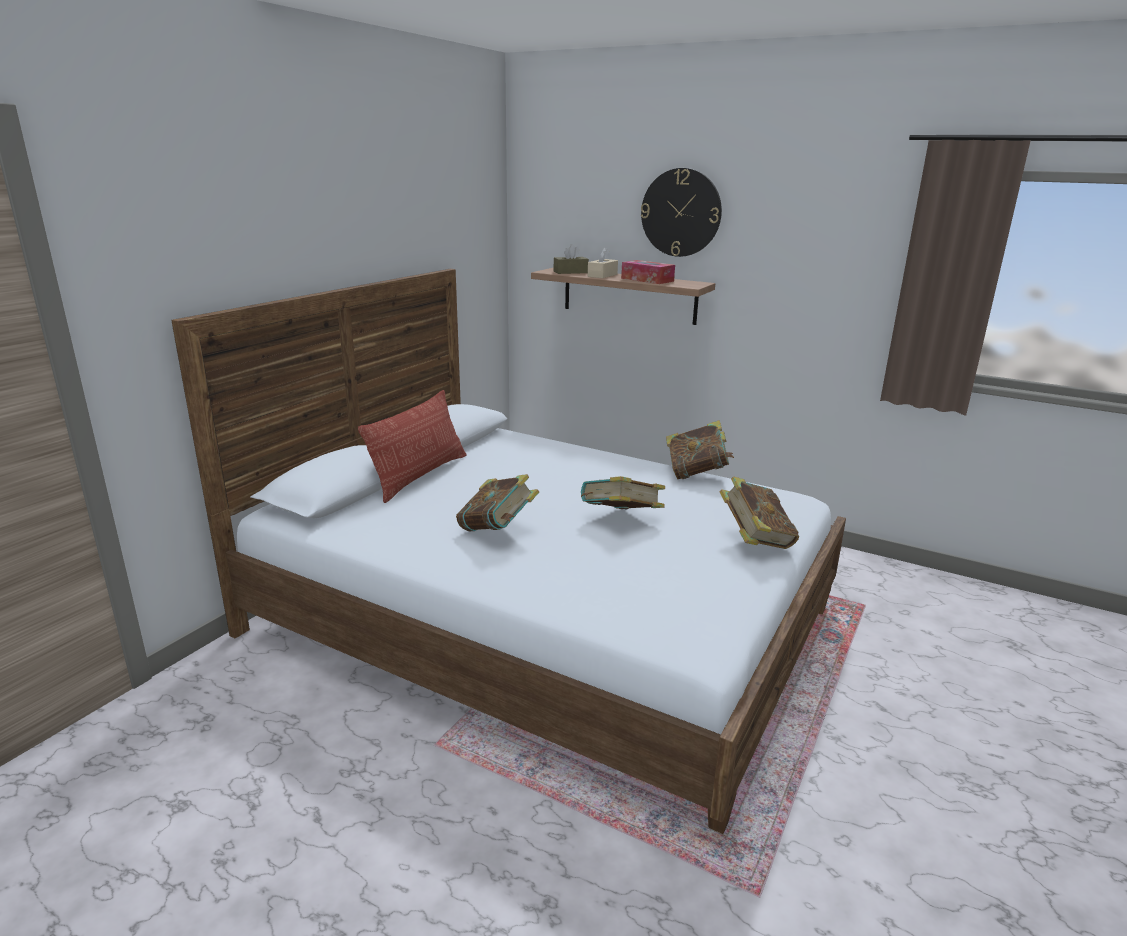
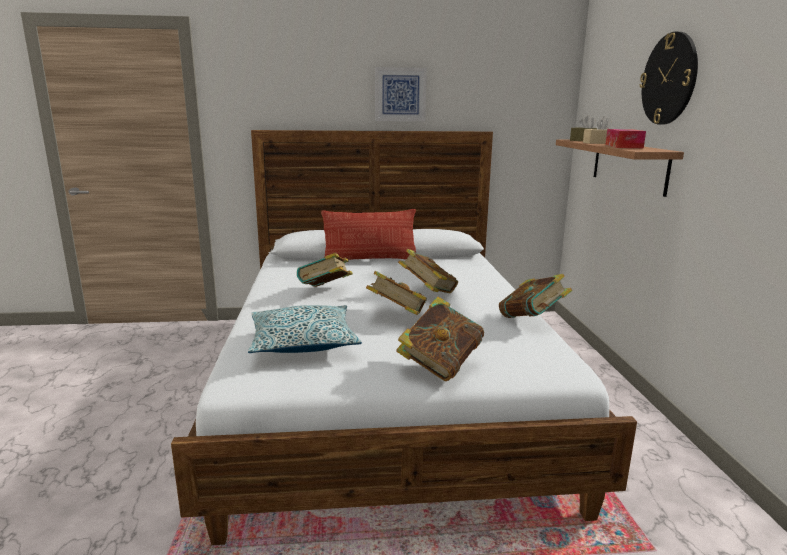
camera: 55 degrees right, 5 degrees down
none -> pillow [248,305,362,353]
none -> picture [375,67,427,121]
none -> book [398,249,458,293]

